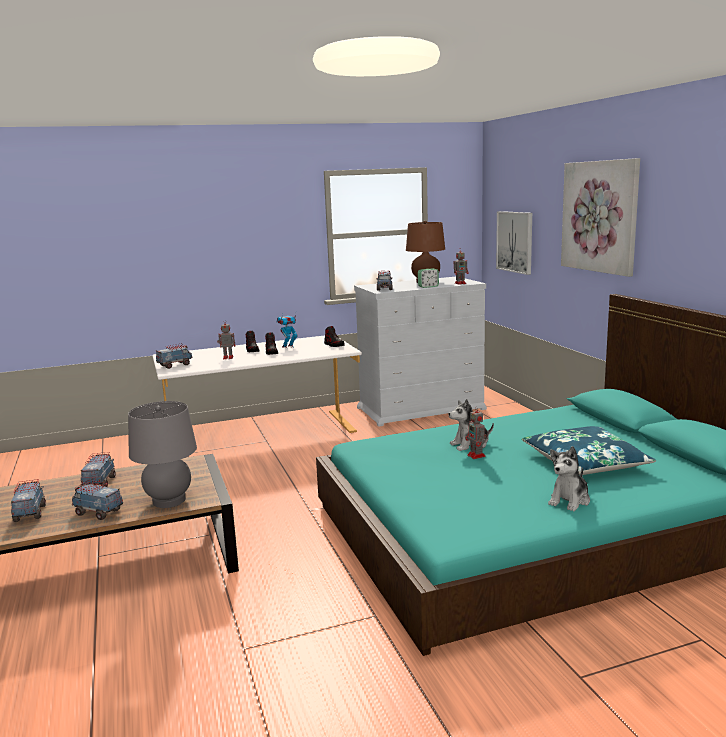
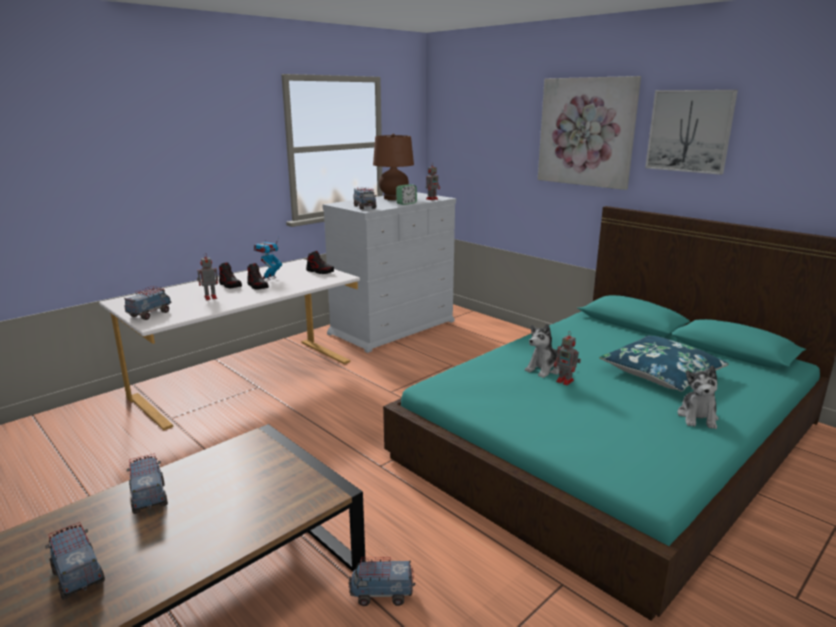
camera: 25 degrees left, 5 degrees up
toy truck [72,480,123,520] -> toy truck moved to [349,557,415,606]
grey table lamp [128,401,197,508] -> none
picture [496,211,532,275] -> picture moved to [645,90,738,175]

